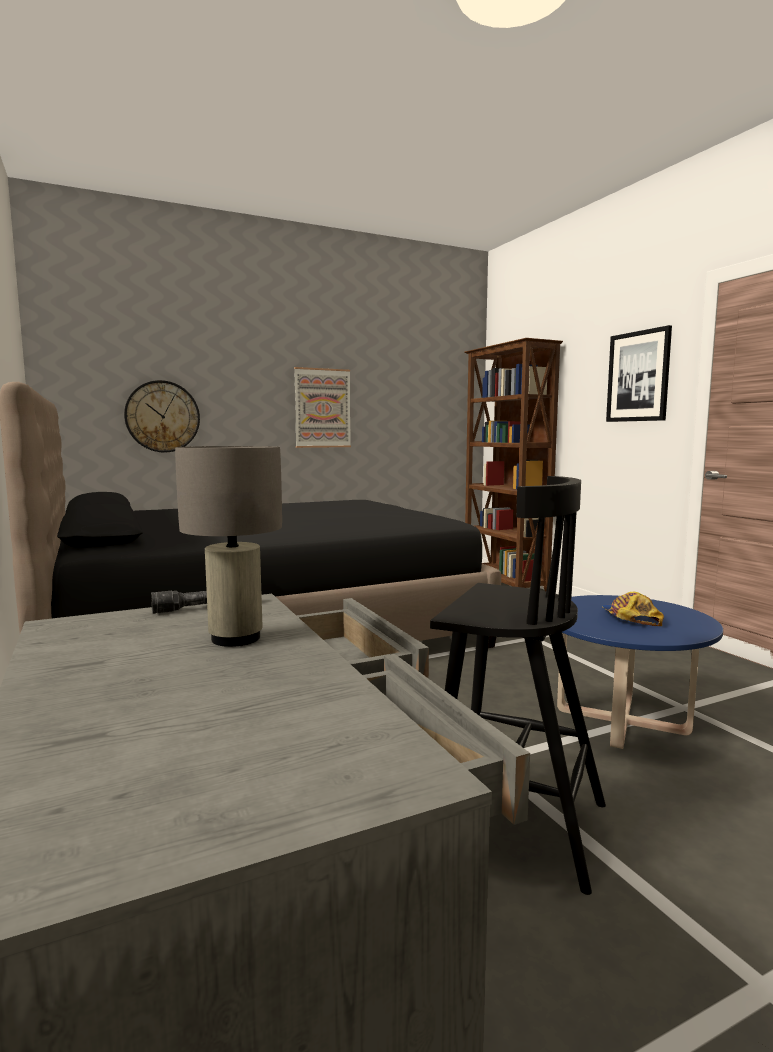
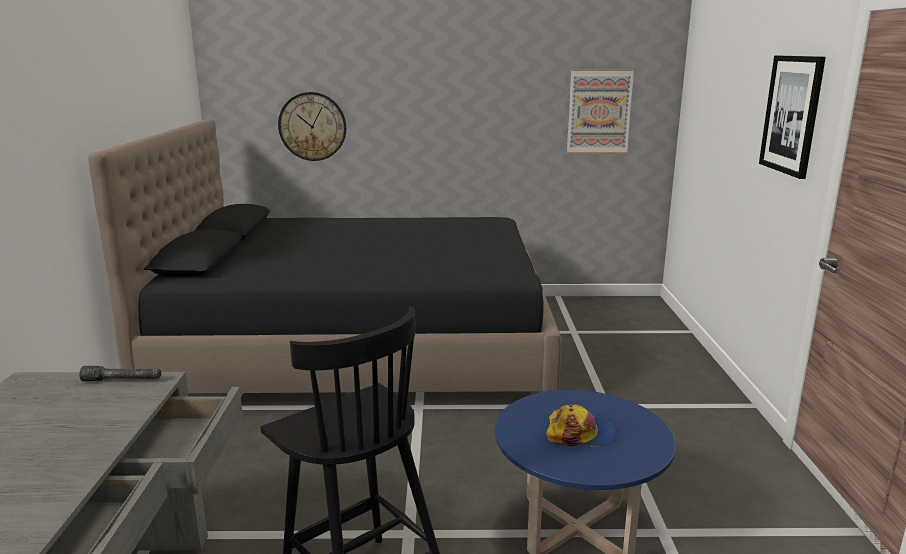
camera: 25 degrees right, 10 degrees up
grey table lamp [175,446,282,647] -> none
picture [294,367,351,448] -> picture moved to [567,69,634,154]
brown bookcase [465,338,563,591] -> none
cap [602,592,664,626] -> cap turned 75 degrees clockwise [546,404,615,447]

